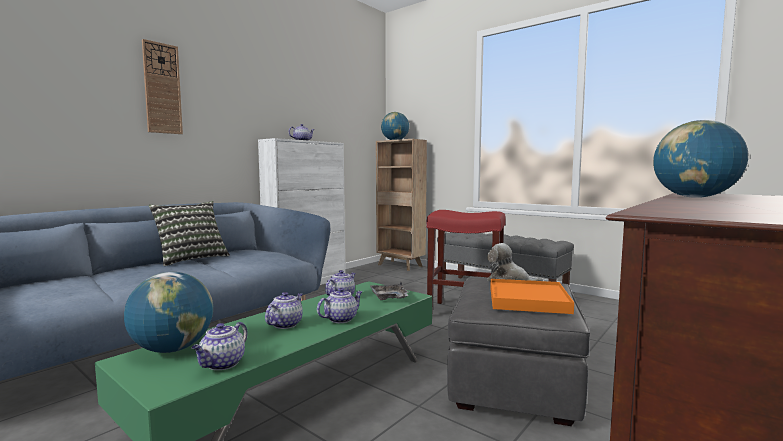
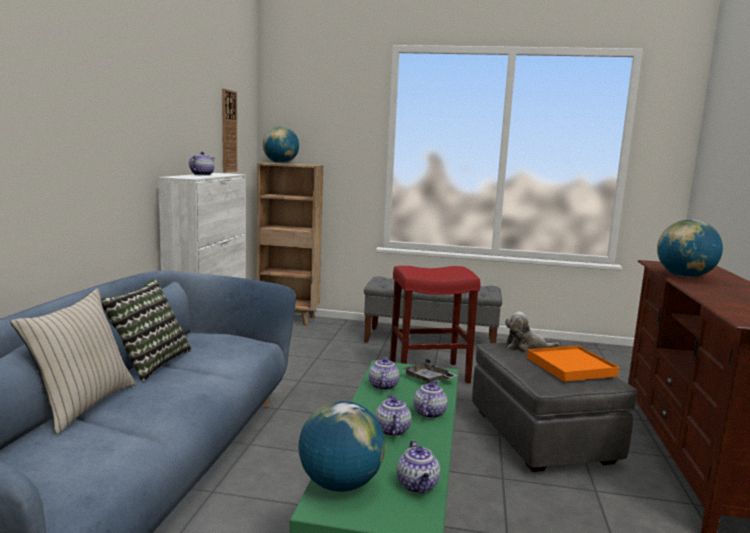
camera: 30 degrees left, 5 degrees up
wall clock [142,39,183,134] -> wall clock moved to [222,89,237,172]
none -> beige pillow [10,289,136,434]

